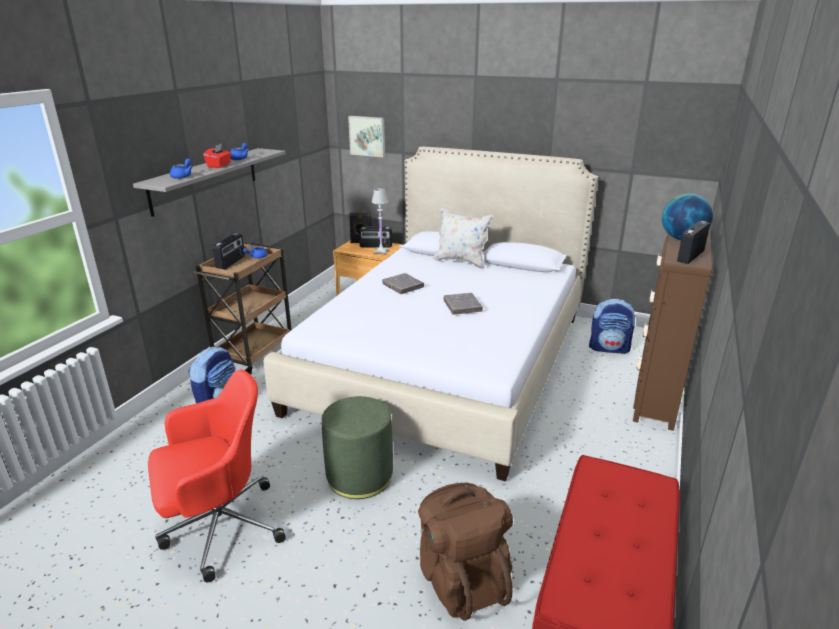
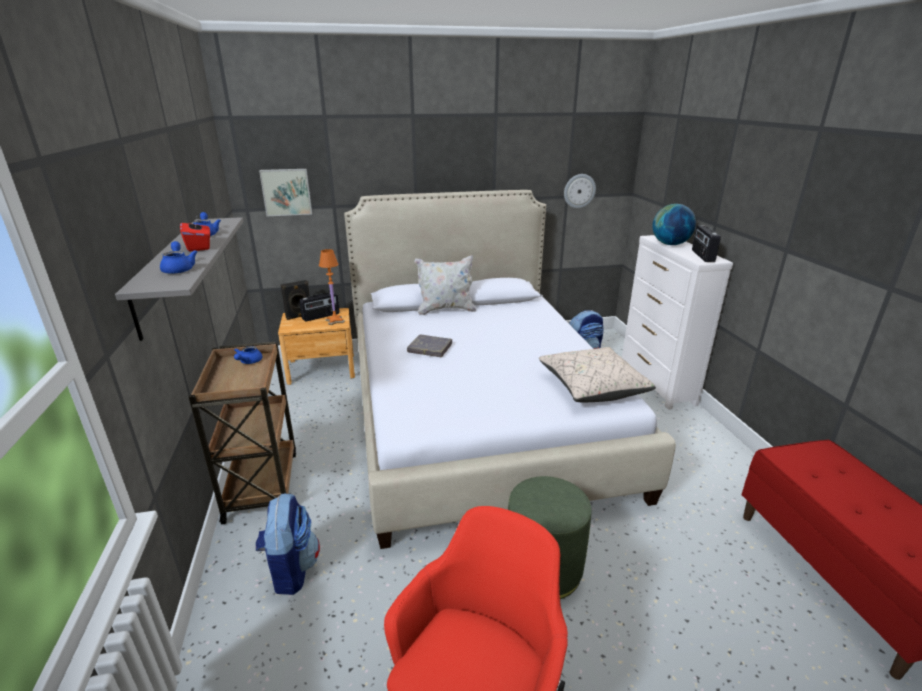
camera: 35 degrees left, 0 degrees up
radio [212,233,245,270] -> none
white table lamp [371,188,389,255] -> orange table lamp [319,249,345,325]
brown backpack [418,482,513,621] -> none
grey book [444,293,483,315] -> none
brown dresser [633,230,712,431] -> white dresser [622,235,733,410]
none -> beige pillow [539,347,656,402]
none -> wall clock [564,174,596,208]

